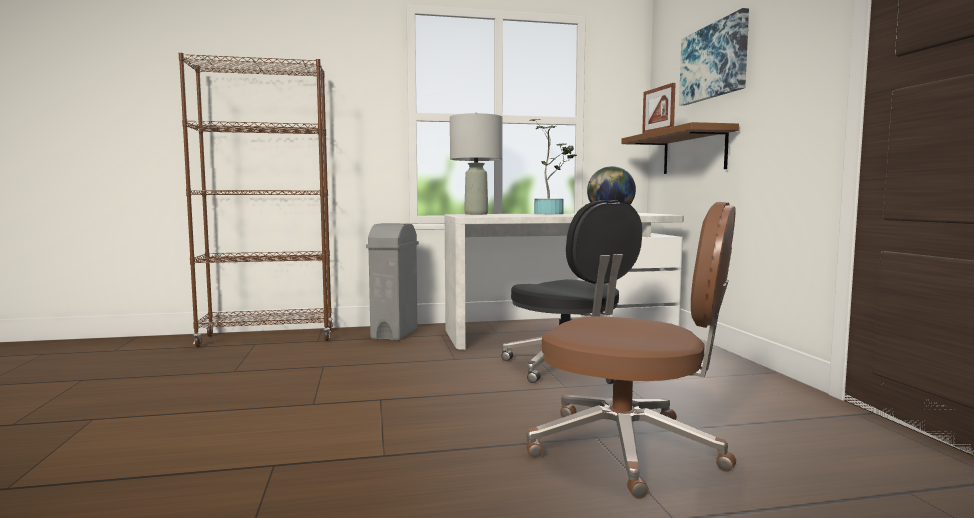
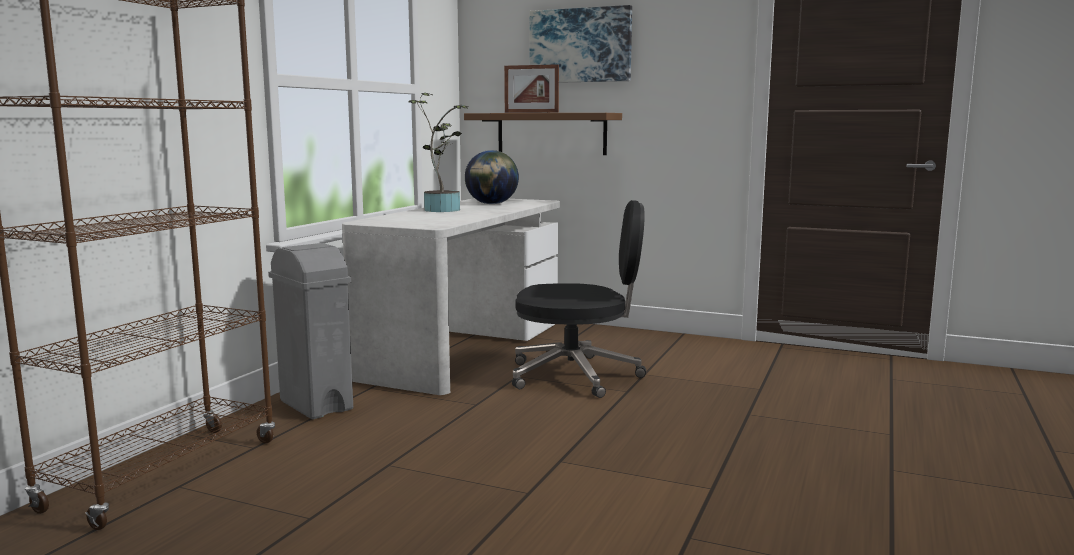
camera: 55 degrees left, 5 degrees up
grey table lamp [450,113,503,215] -> none
brown office chair [526,202,736,499] -> none

